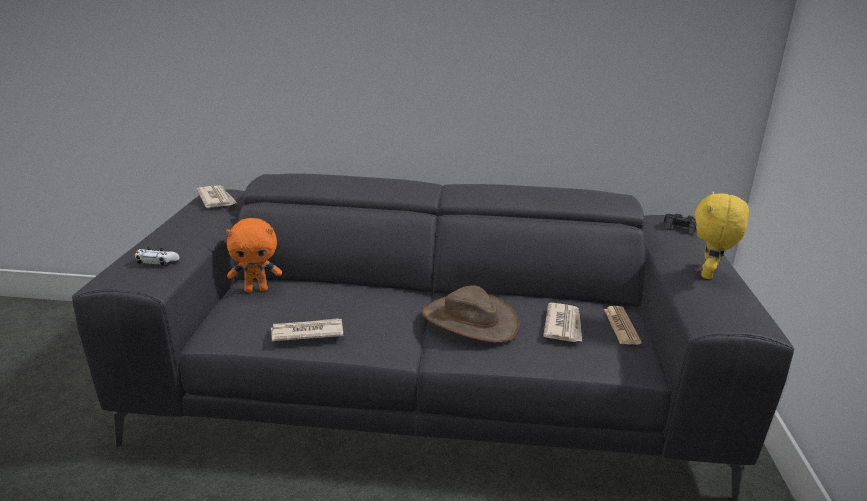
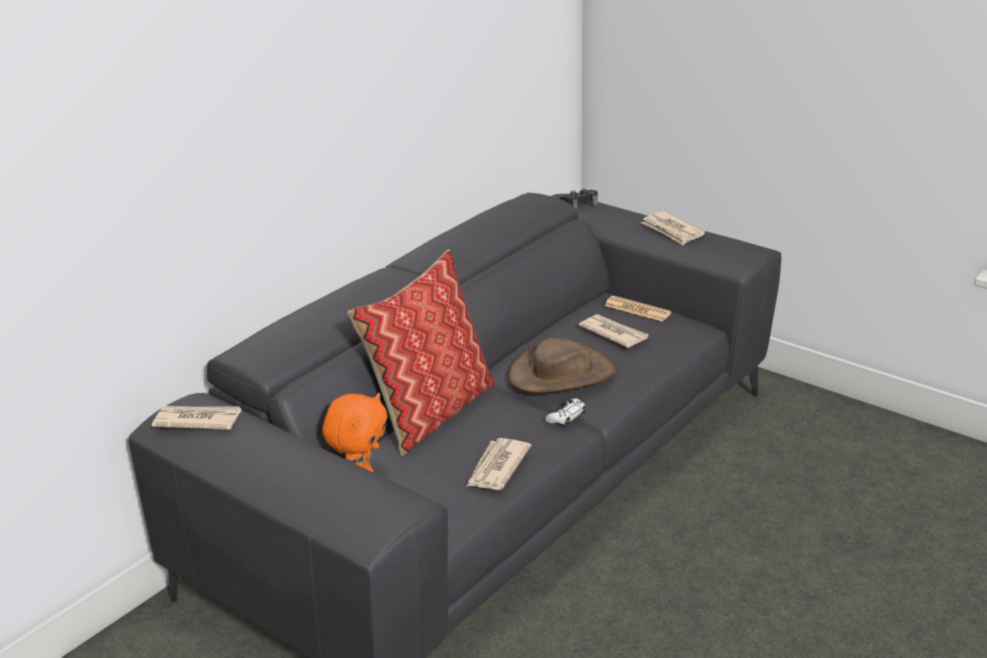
camera: 55 degrees left, 5 degrees up
white game controller [135,247,180,266] -> white game controller moved to [545,398,585,426]
yellow plush toy [694,191,749,279] -> newspaper [641,211,705,245]
none -> pillow [347,249,495,457]

